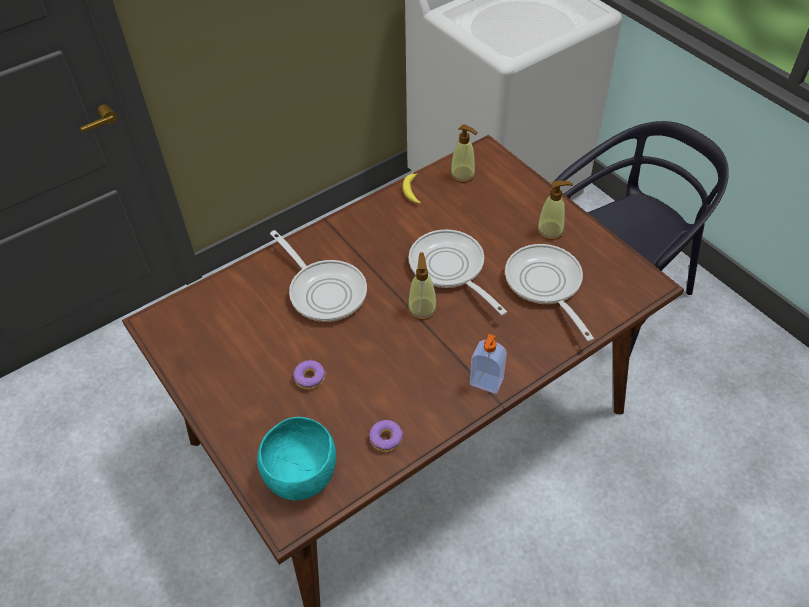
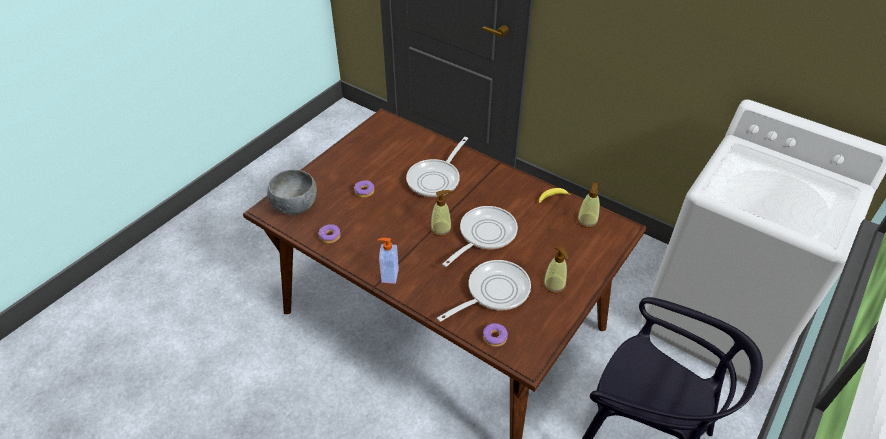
camera: 70 degrees right, 5 degrees down
turquoise bowl [257,417,336,500] -> grey bowl [267,169,317,215]
none -> donut [483,323,508,347]

